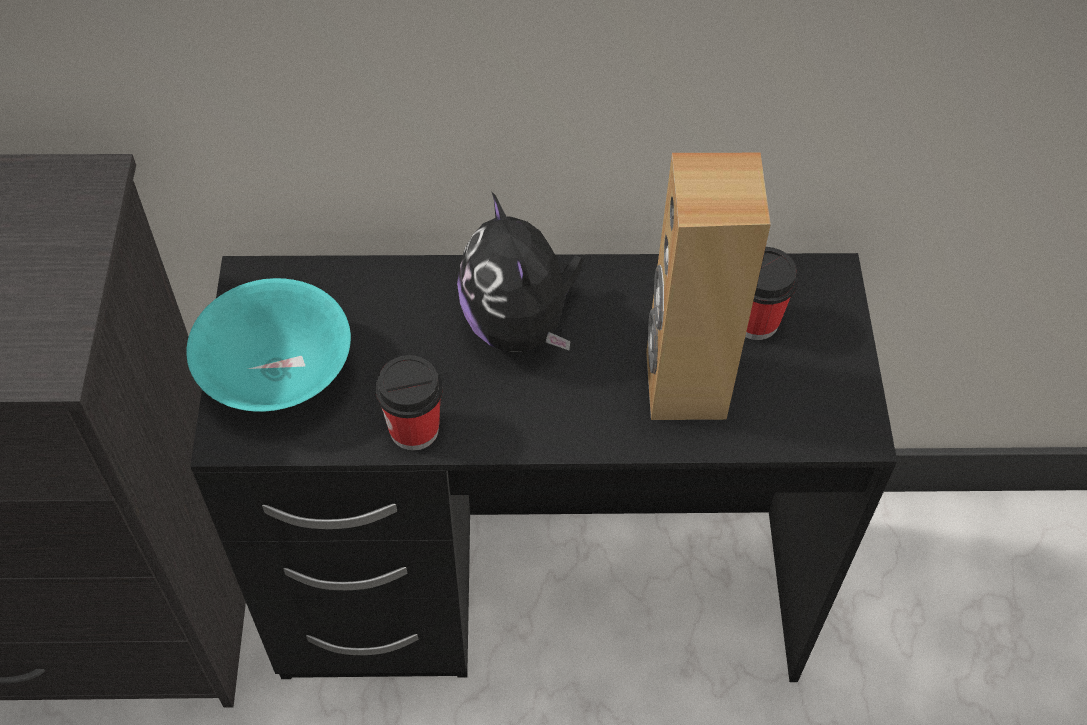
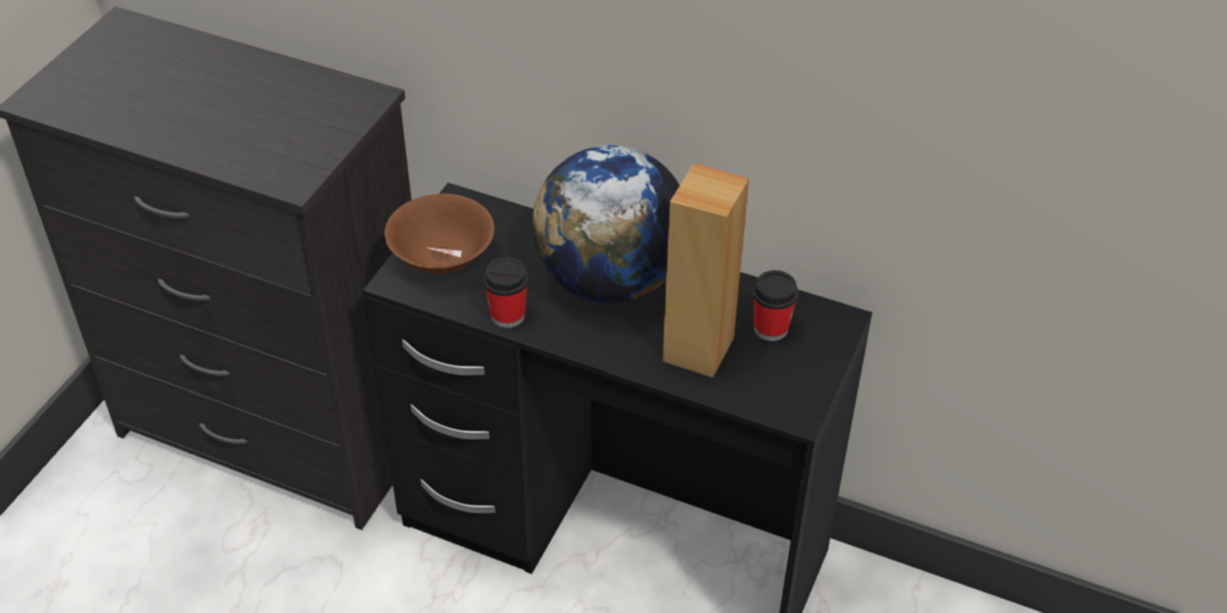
camera: 25 degrees right, 10 degrees down
turquoise bowl [186,278,351,412] -> brown bowl [384,194,494,275]
plush toy [457,191,583,352] -> globe [532,145,680,303]

